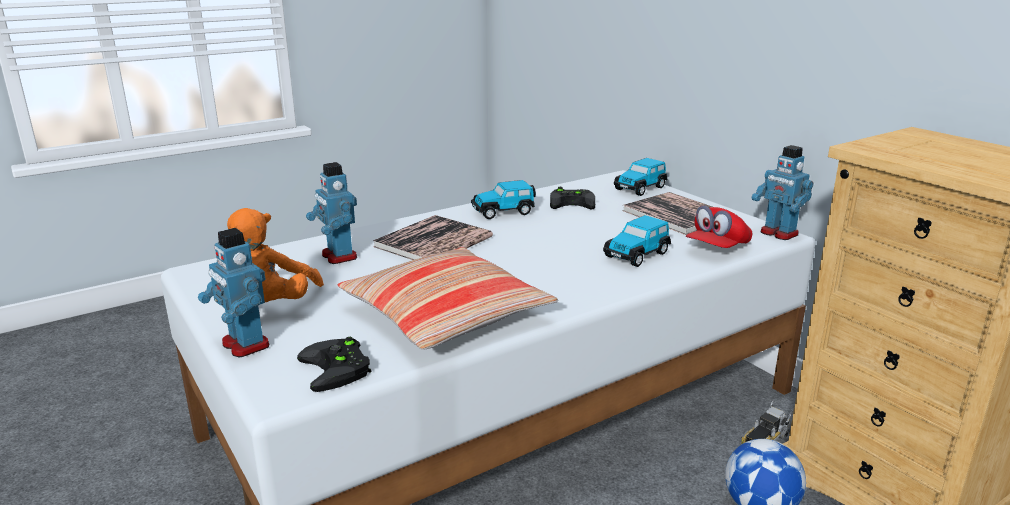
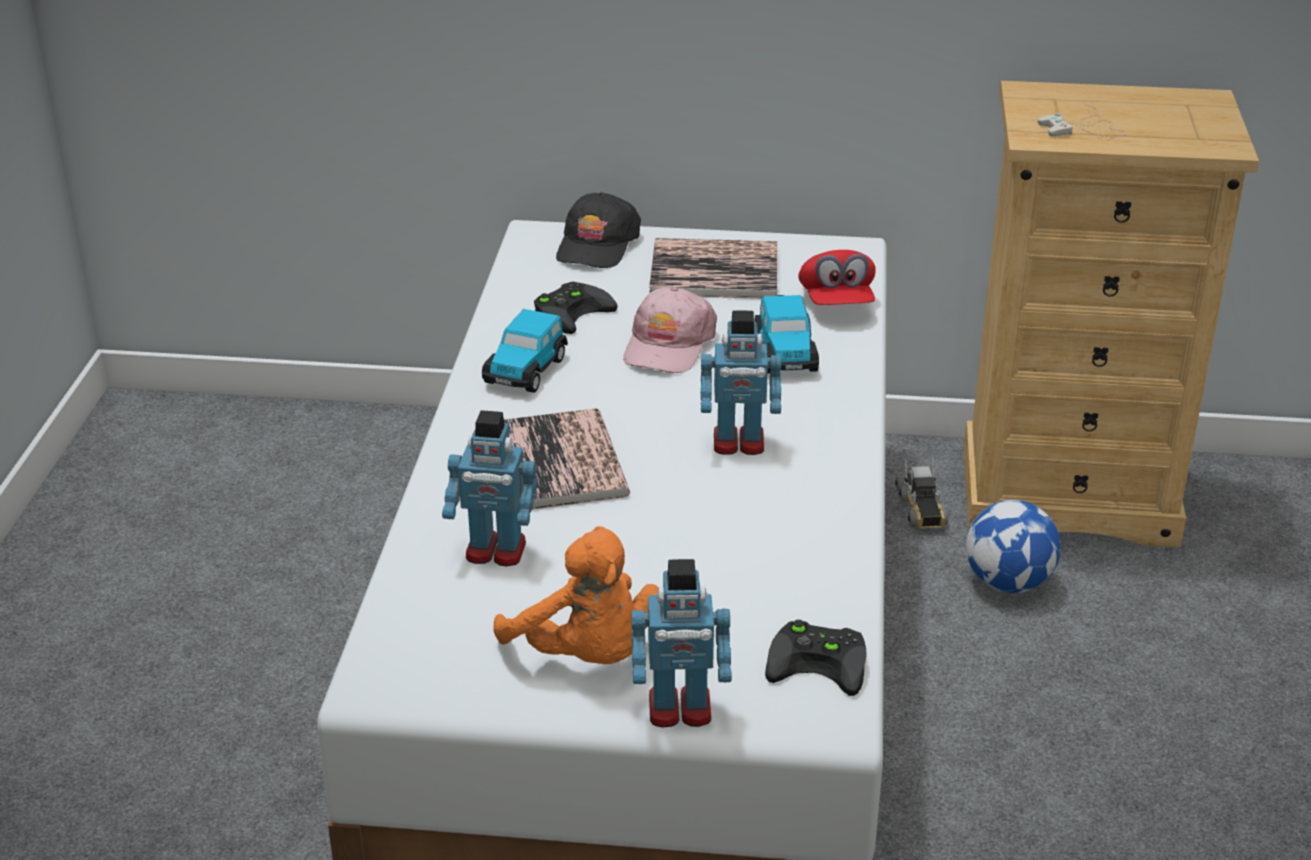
camera: 50 degrees left, 10 degrees up
pillow [338,247,558,350] -> none
toy car [614,158,667,196] -> black cap [556,192,641,268]
toy robot [752,145,813,240] -> toy robot moved to [700,311,782,455]
none -> pink cap [623,287,717,373]
none -> white game controller [1038,105,1126,137]

